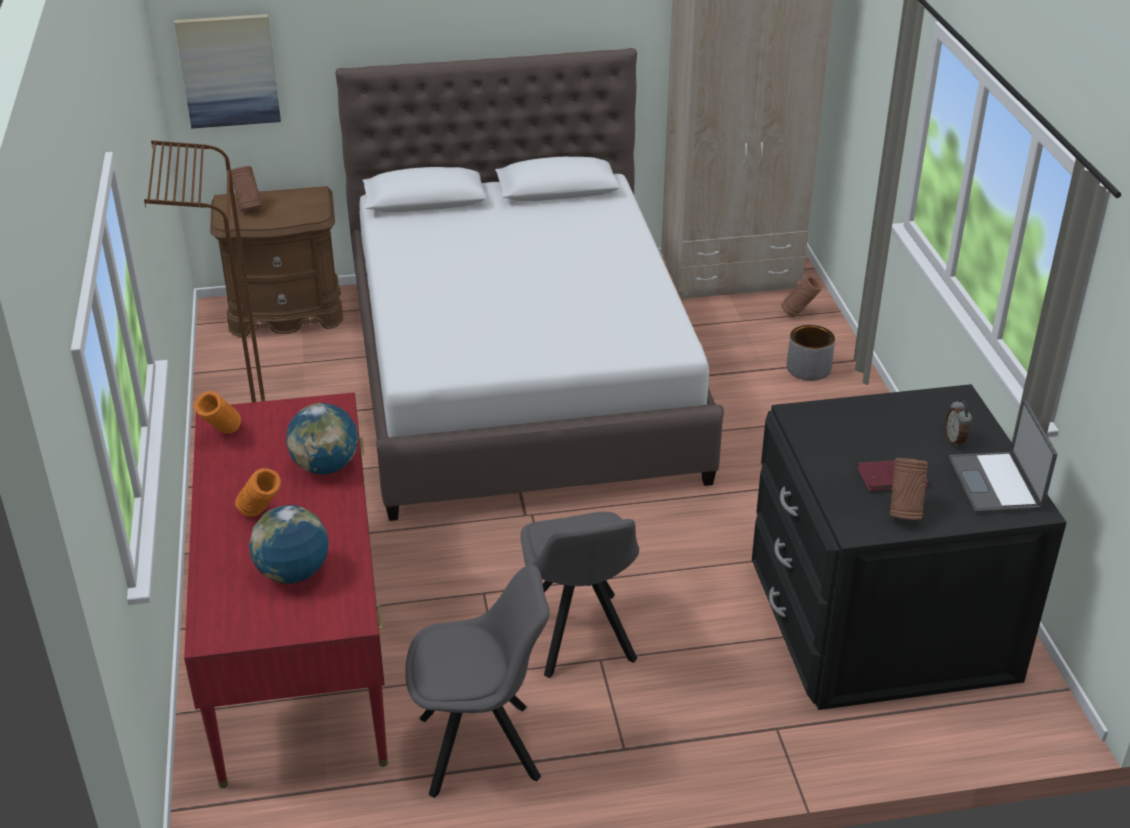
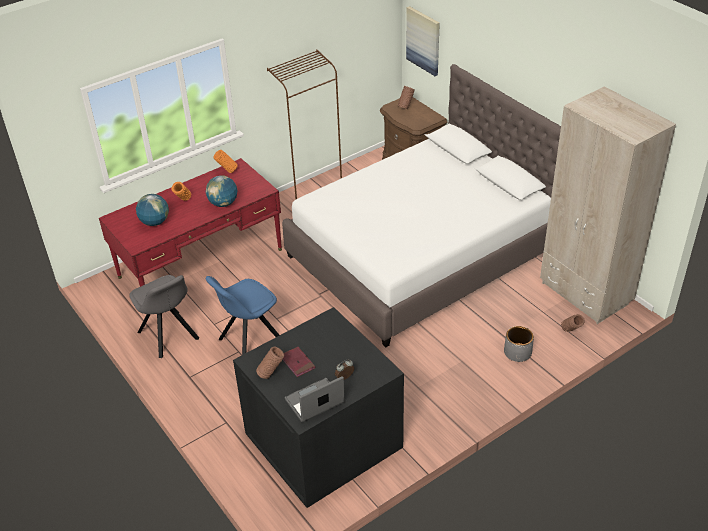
camera: 65 degrees right, 5 degrees up
grey chair [521,512,639,678] -> blue chair [206,276,279,355]

